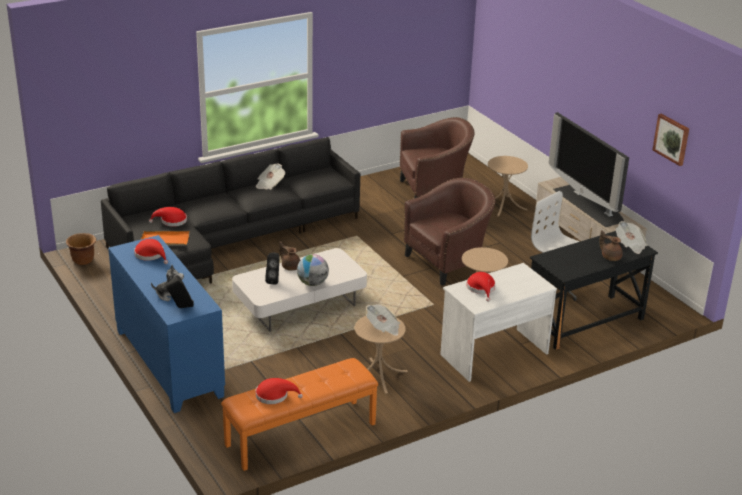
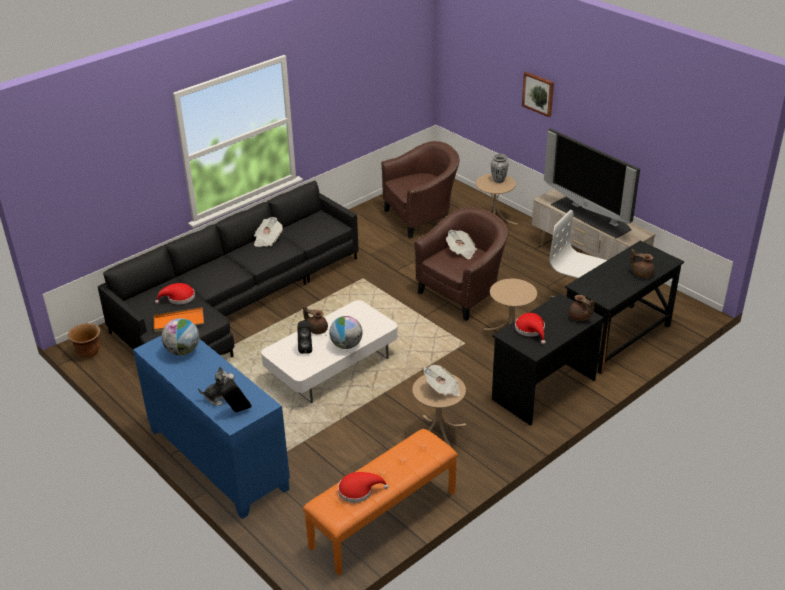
camera: 10 degrees left, 5 degrees up
red hat [134,239,168,264] -> globe [161,318,199,355]
white desk [440,263,557,382] -> black desk [492,293,604,426]
newspaper [616,221,648,254] -> newspaper moved to [446,230,477,259]
picture [653,114,689,166] -> picture moved to [522,72,554,117]
none -> vase [491,154,508,183]
none -> brown teapot [569,295,595,321]

